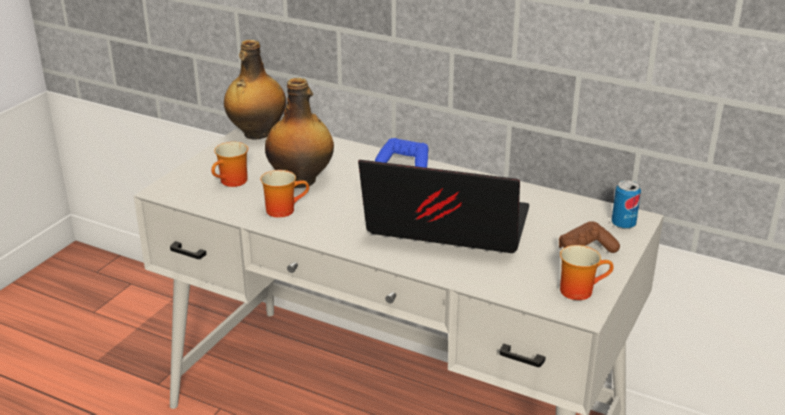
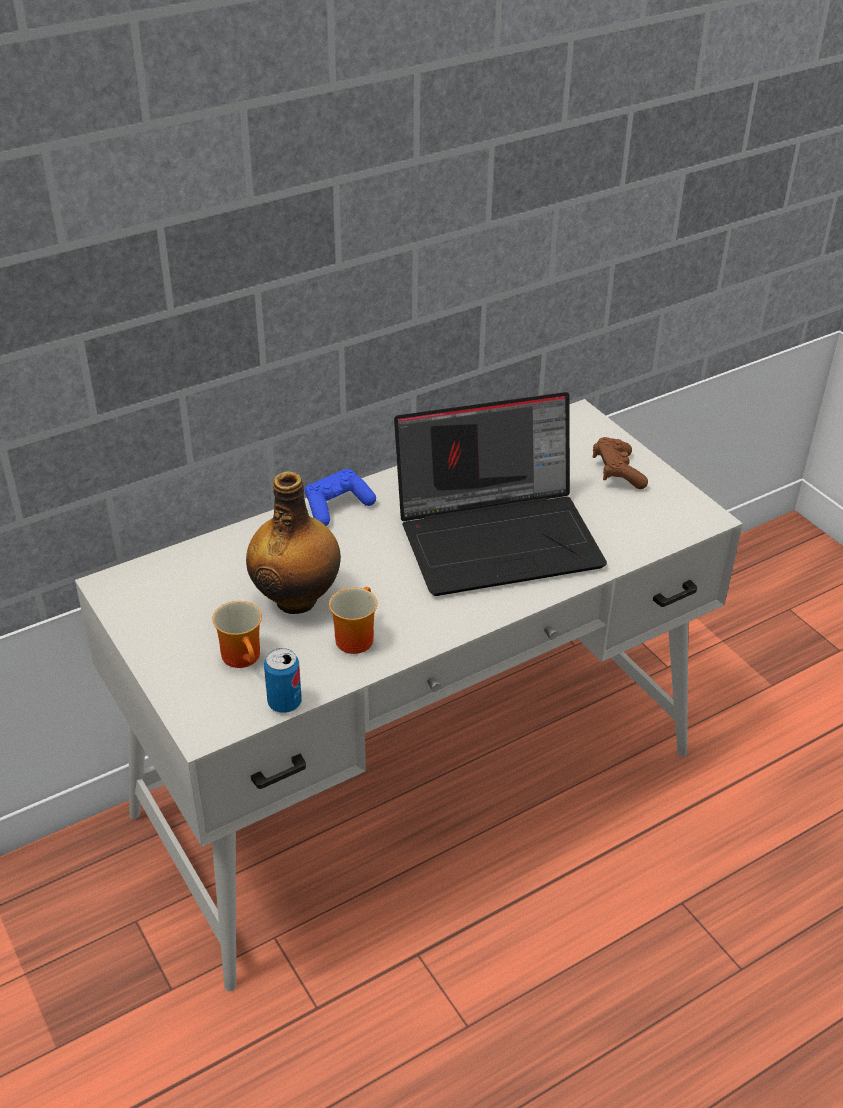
camera: 60 degrees left, 10 degrees up
bottle [224,40,286,139] -> none
laptop [358,160,529,253] -> laptop turned 150 degrees counterclockwise [394,392,607,596]
mug [560,245,614,300] -> none
can [612,180,641,229] -> can moved to [264,648,302,713]

